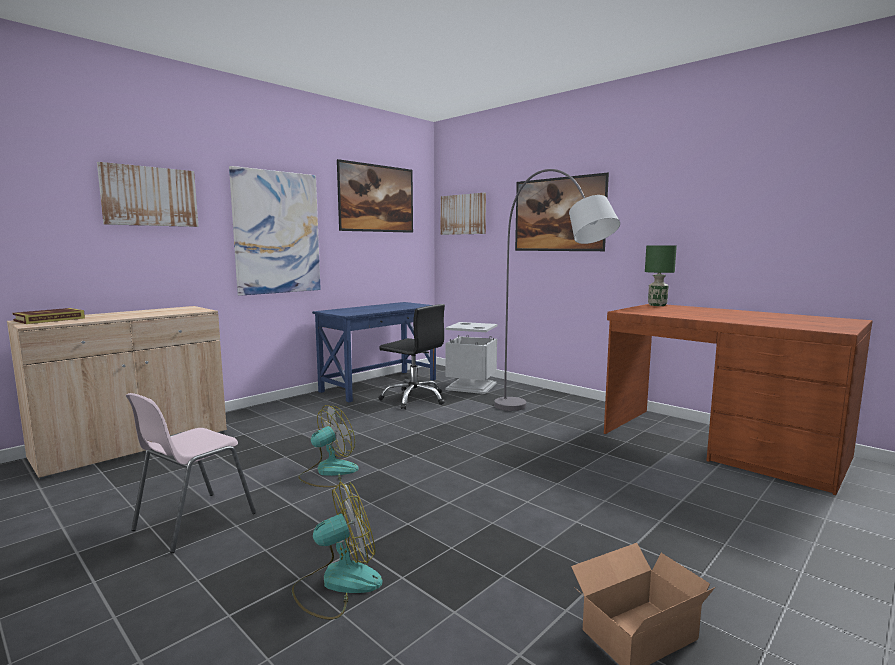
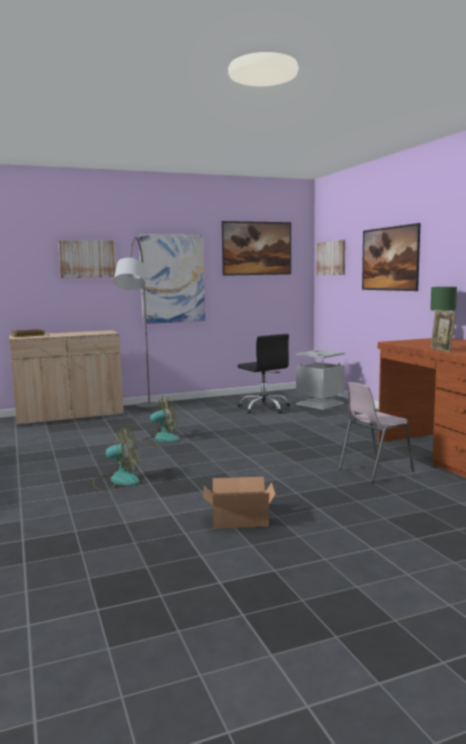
camera: 25 degrees right, 0 degrees up
pink chair [126,393,256,553] -> pink chair moved to [339,382,414,483]
blue desk [312,302,436,402] -> none
grey floor lamp [494,169,620,411] -> grey floor lamp moved to [113,237,160,411]
none -> picture frame [431,310,456,352]

